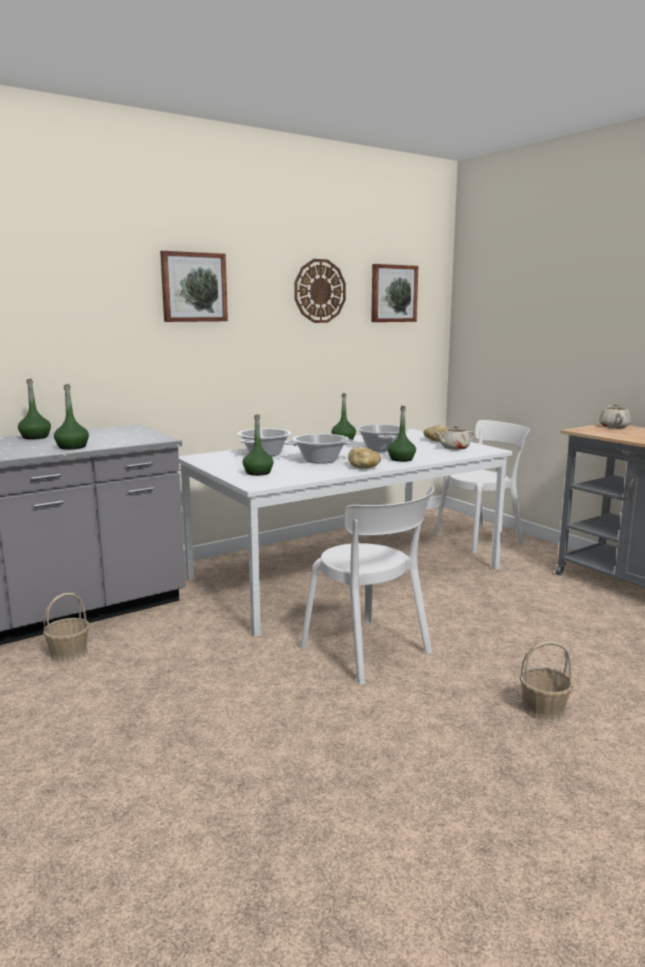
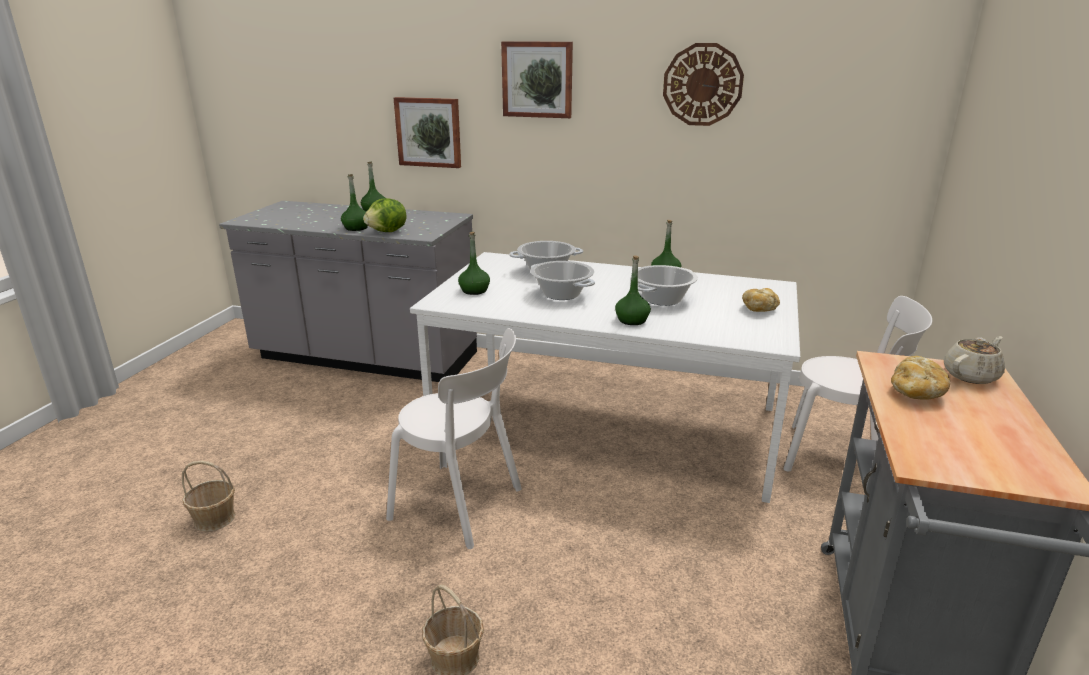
camera: 50 degrees right, 10 degrees up
basket [43,593,90,662] -> basket moved to [182,460,235,532]
white chair [300,486,434,685] -> white chair turned 75 degrees counterclockwise [386,328,522,549]
bread [348,447,381,468] -> bread moved to [891,356,950,400]
picture [371,264,418,322] -> picture moved to [394,97,461,168]
beige teapot [435,426,475,450] -> none
none -> lettuce [363,198,406,232]

